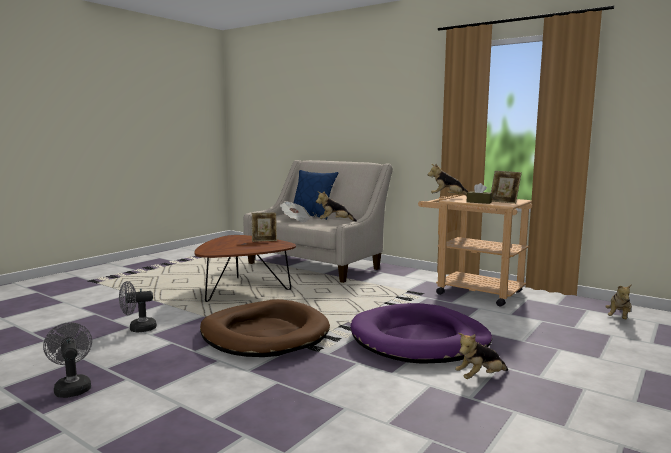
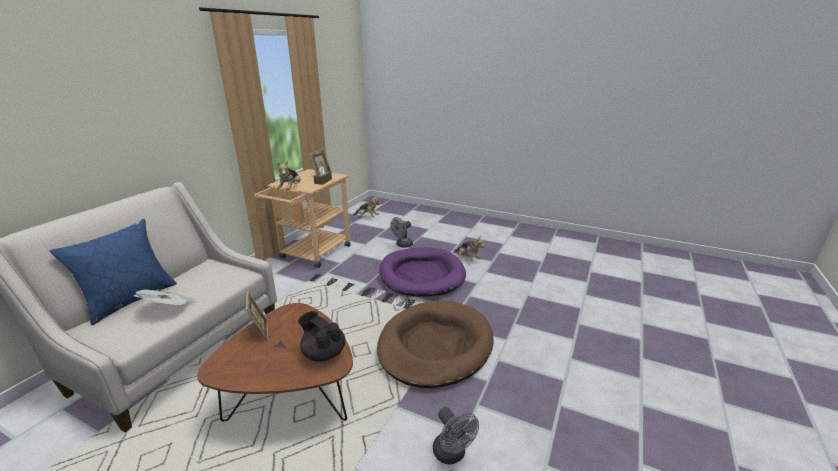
camera: 100 degrees left, 15 degrees up
grey fan [43,322,92,398] -> grey fan moved to [390,217,413,248]
plush toy [316,191,357,222] -> none
none -> black teapot [298,311,345,362]

